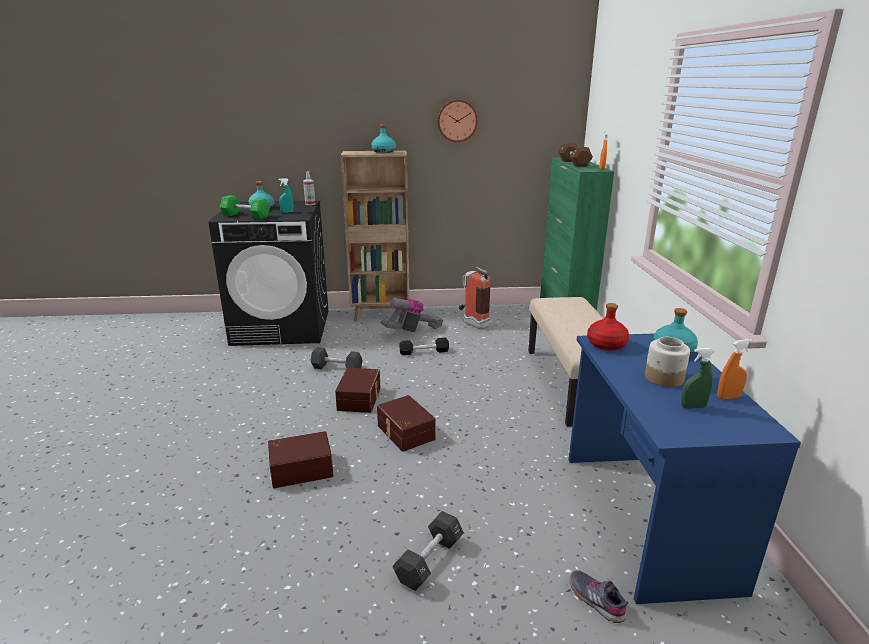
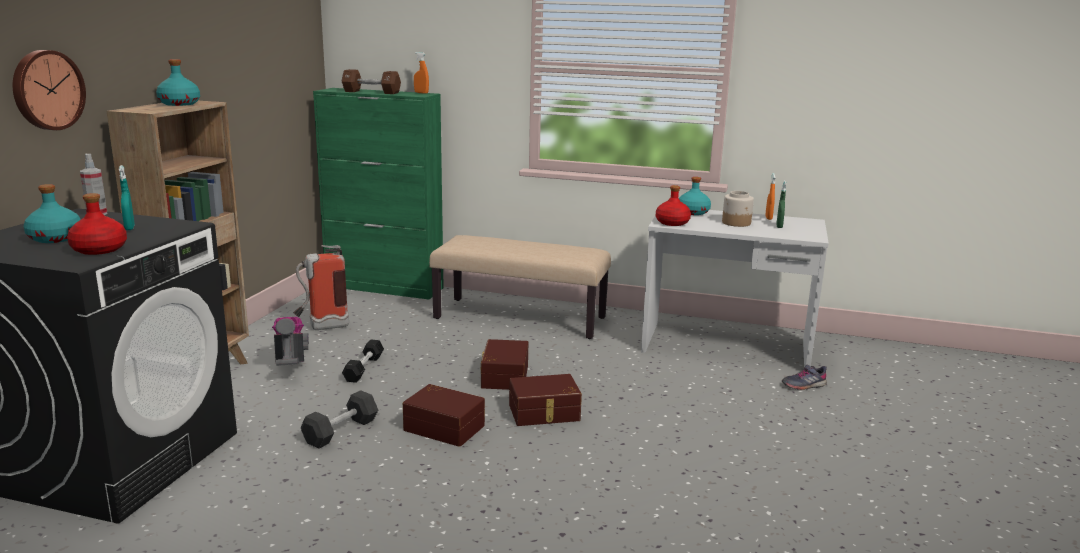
camera: 70 degrees left, 5 degrees down
green dumbbell [220,195,270,219] -> red bottle [67,193,127,255]
brown storage box [268,431,333,488] -> brown storage box moved to [480,339,528,390]
black dumbbell [392,511,464,591] -> none
wall clock [437,99,478,142] -> wall clock moved to [13,50,86,130]
blue desk [569,333,801,604] -> white desk [641,210,829,369]

